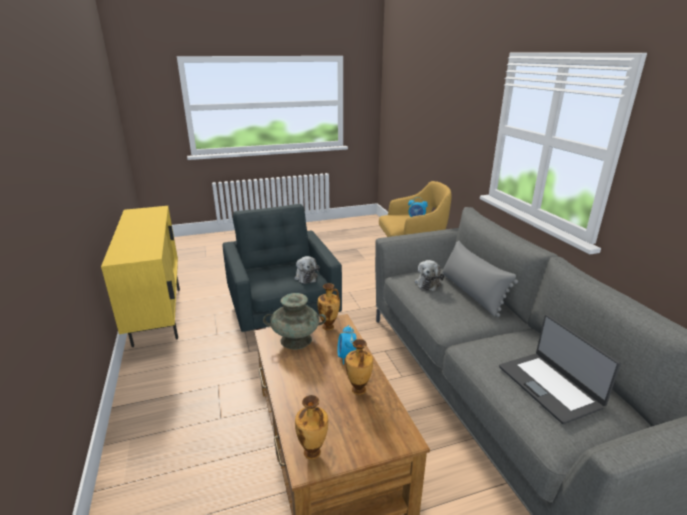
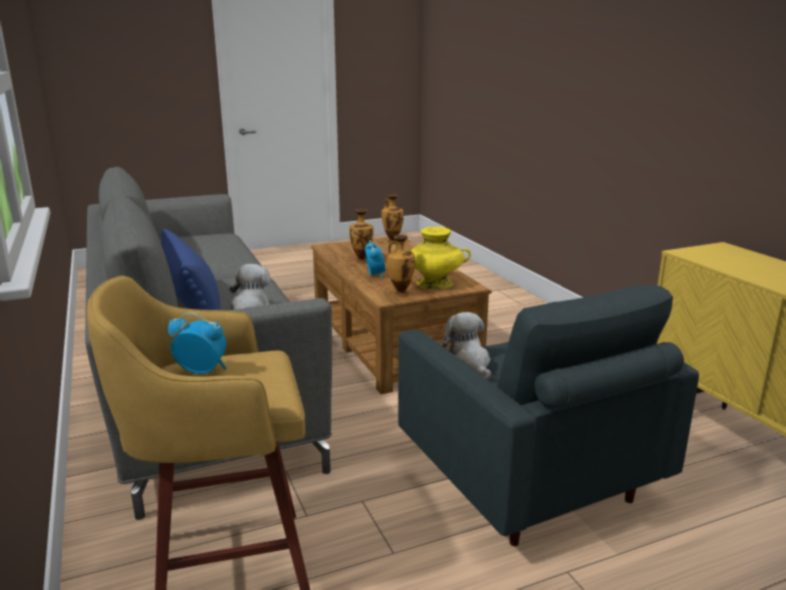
camera: 175 degrees right, 5 degrees down
turquoise vase [263,293,326,350] -> yellow vase [406,227,471,289]
grey pillow [442,240,518,317] -> blue pillow [161,228,220,310]
laptop [499,315,621,424] -> none

